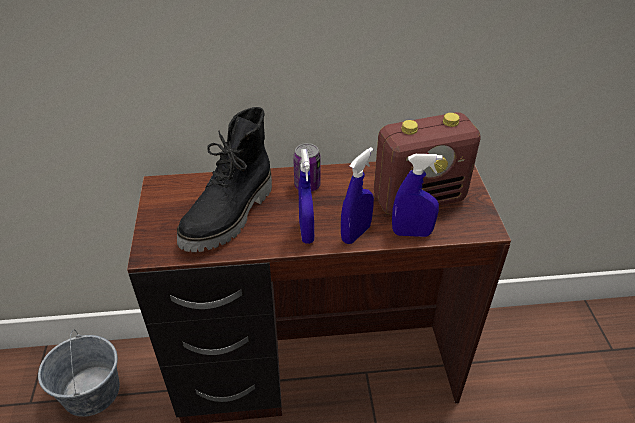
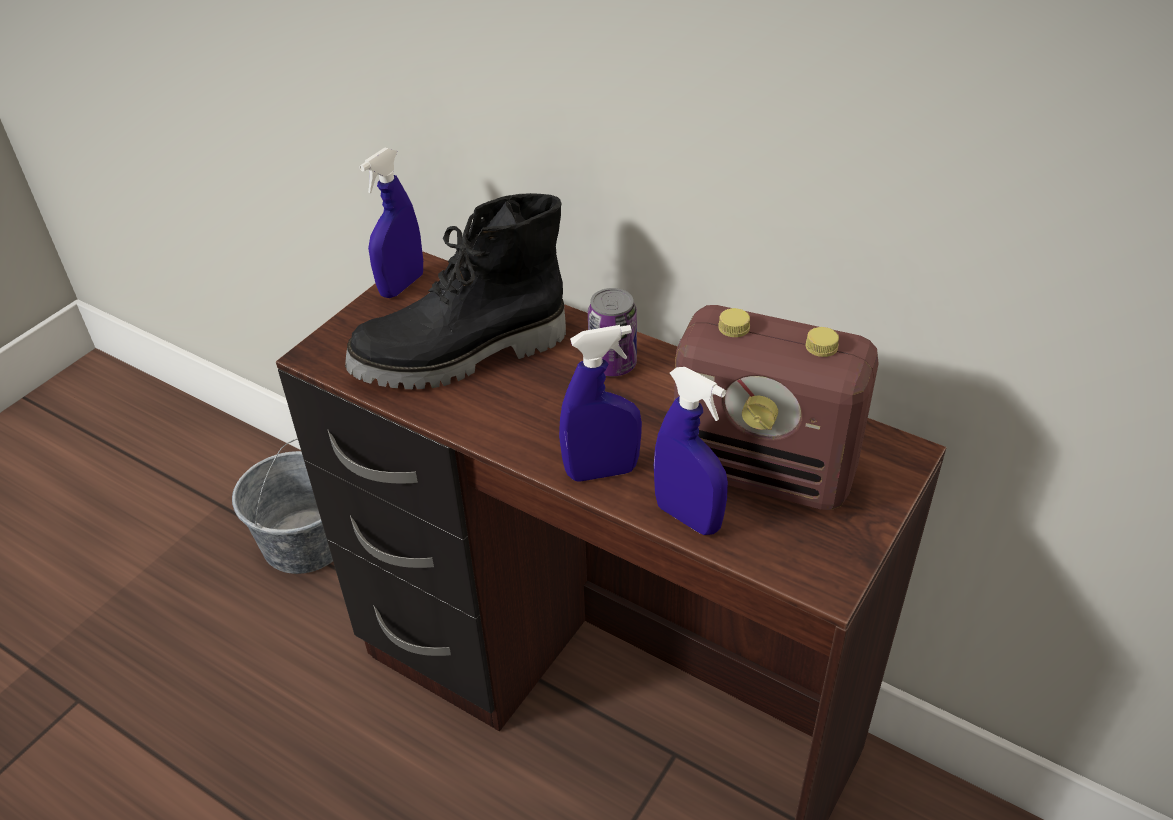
camera: 40 degrees right, 0 degrees up
blue spray bottle [299,149,314,244] -> blue spray bottle moved to [359,147,423,298]

